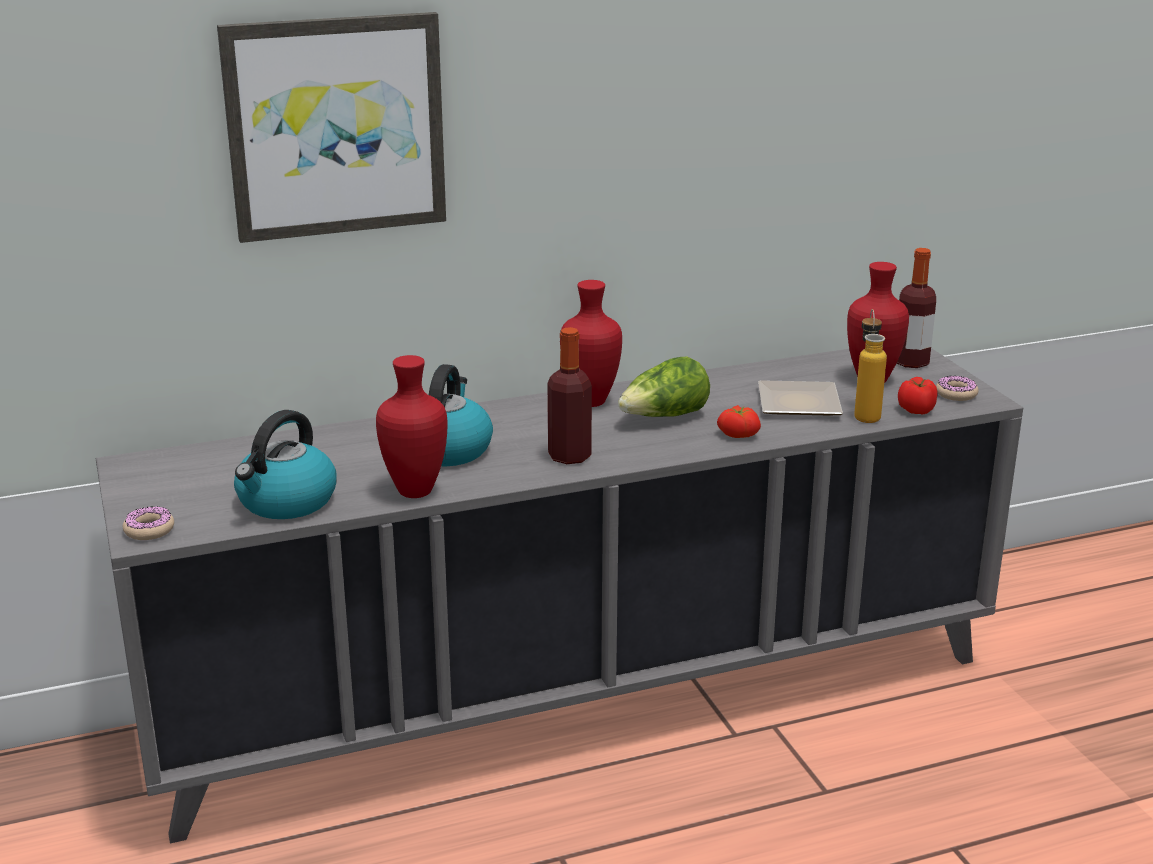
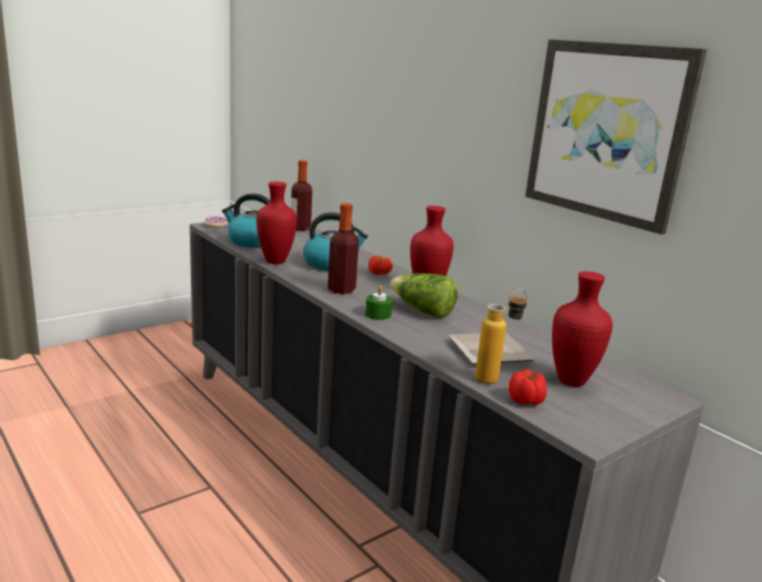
camera: 70 degrees right, 5 degrees down
picture [217,12,446,243] -> picture moved to [525,39,707,235]
tomato [717,405,761,438] -> tomato moved to [368,256,393,275]
bottle [897,248,936,368] -> bottle moved to [291,160,312,231]
donut [936,376,979,401] -> none
none -> green candle [365,285,393,320]

